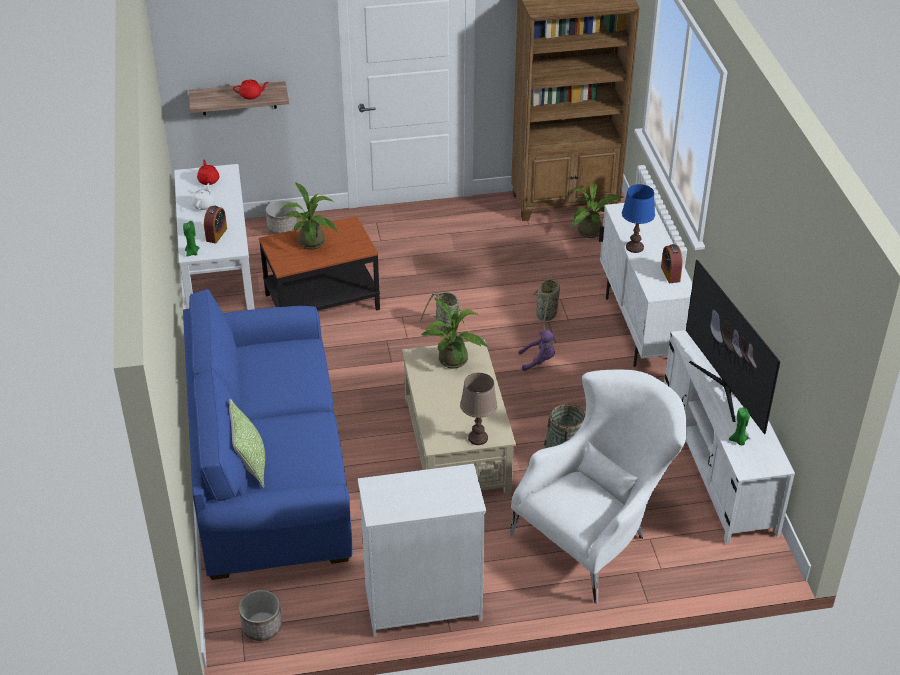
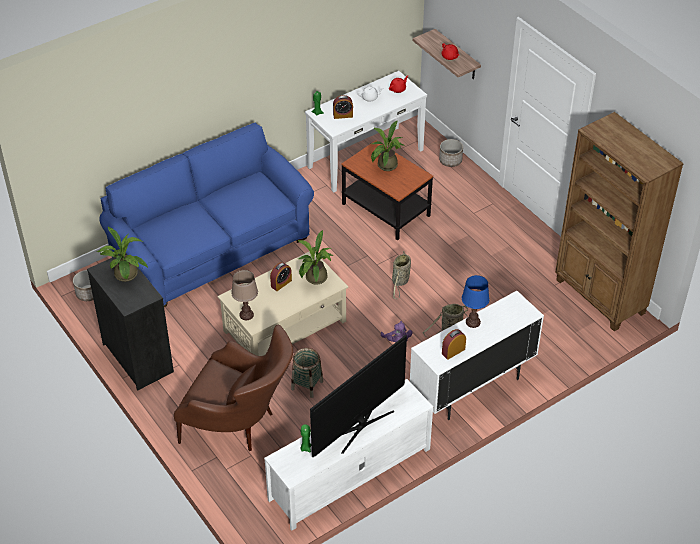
camera: 65 degrees right, 5 degrees up
pillow [229,399,265,488] -> none
white dresser [358,464,486,637] -> black dresser [87,253,174,391]
white armchair [509,370,687,604] -> brown armchair [174,325,293,451]
potted plant [571,184,625,238] -> potted plant moved to [97,227,148,282]
none -> alarm clock [270,262,292,291]

